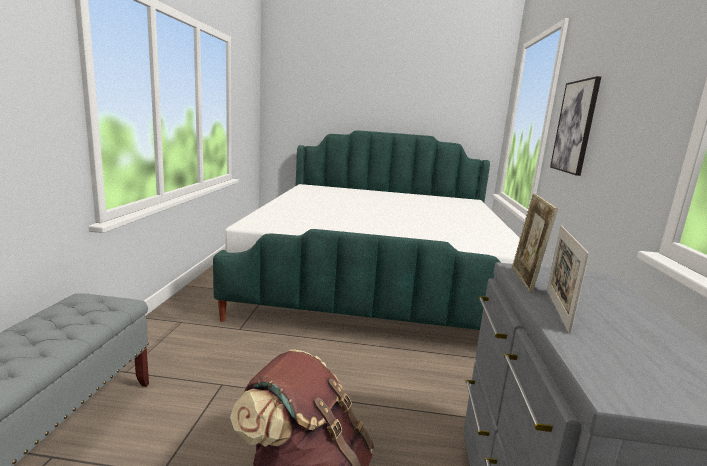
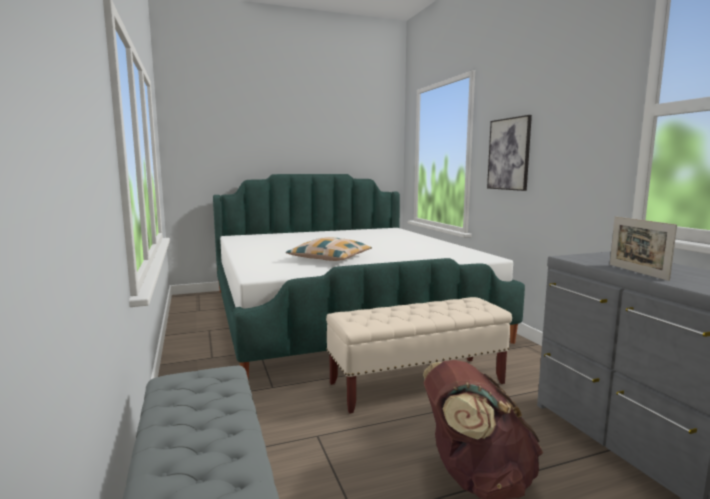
camera: 25 degrees left, 5 degrees down
picture frame [512,193,558,293] -> none
none -> pillow [286,237,372,261]
none -> beige bench [326,297,512,414]

